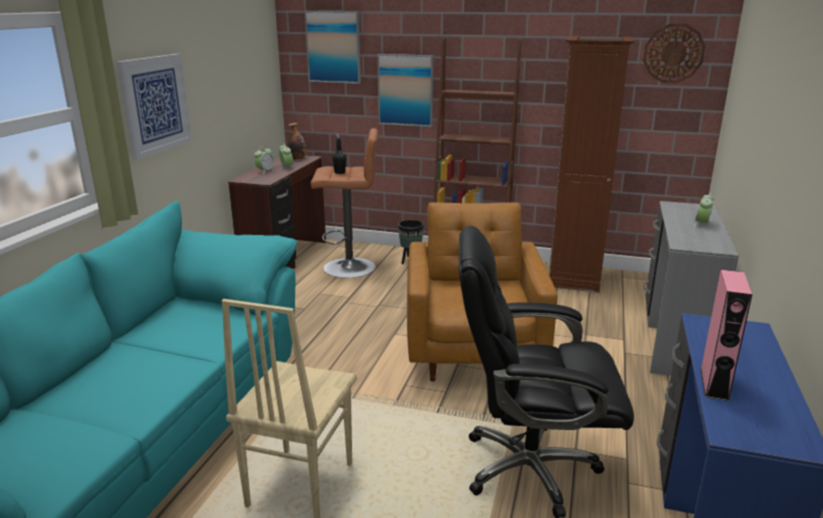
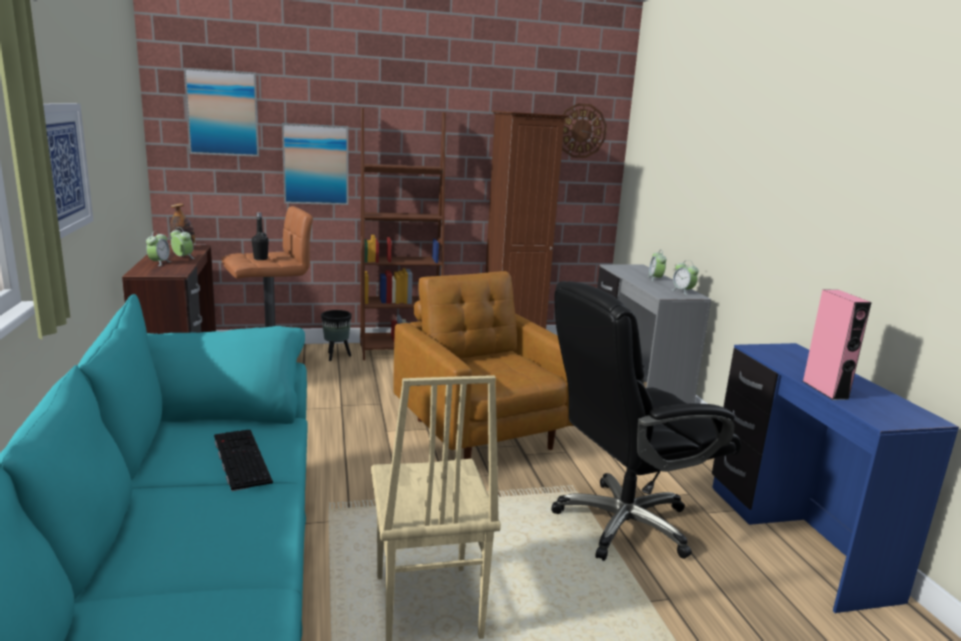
camera: 30 degrees left, 5 degrees down
none -> keyboard [214,430,273,491]
none -> alarm clock [671,260,699,295]

